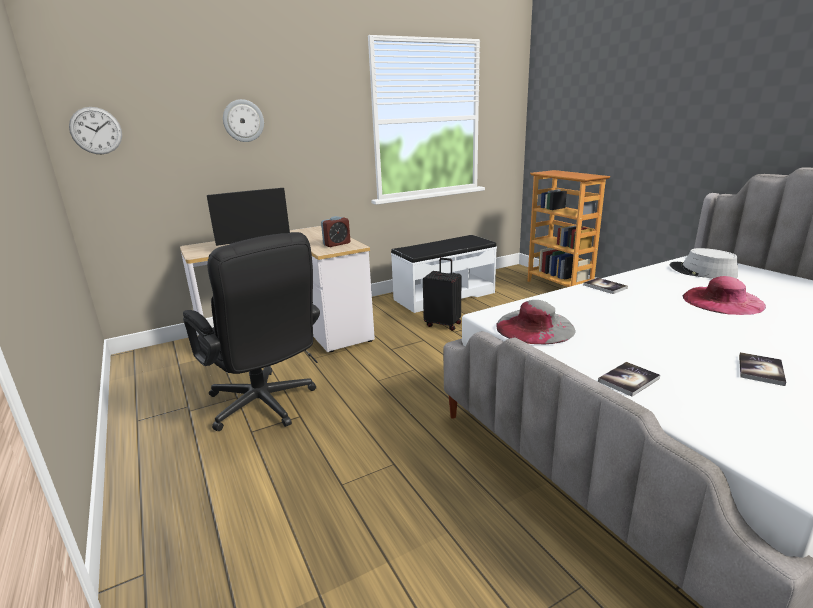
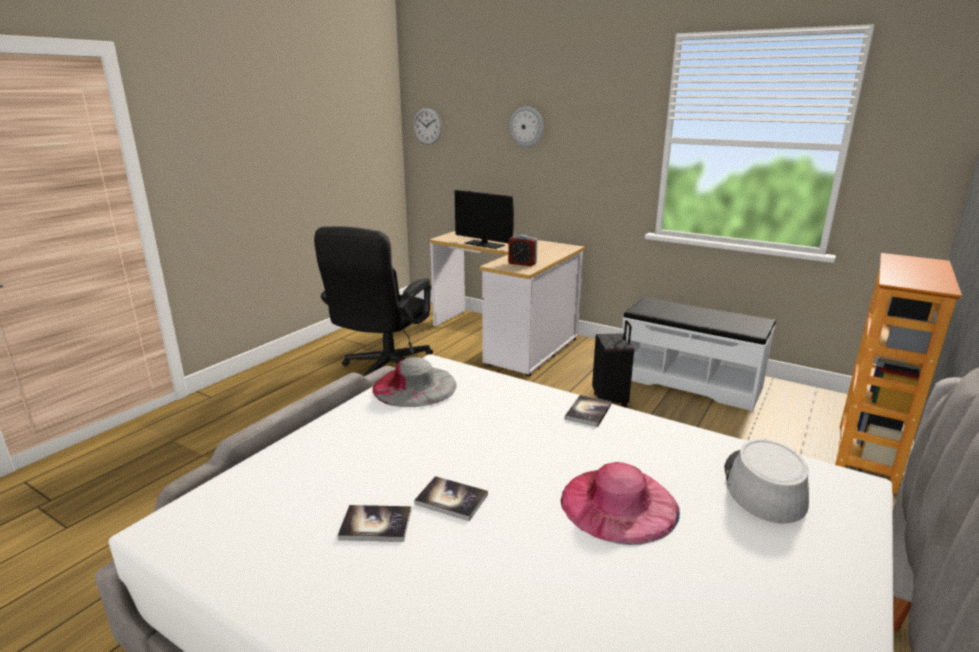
camera: 60 degrees right, 0 degrees up
book [598,362,660,397] -> book moved to [414,476,488,521]

